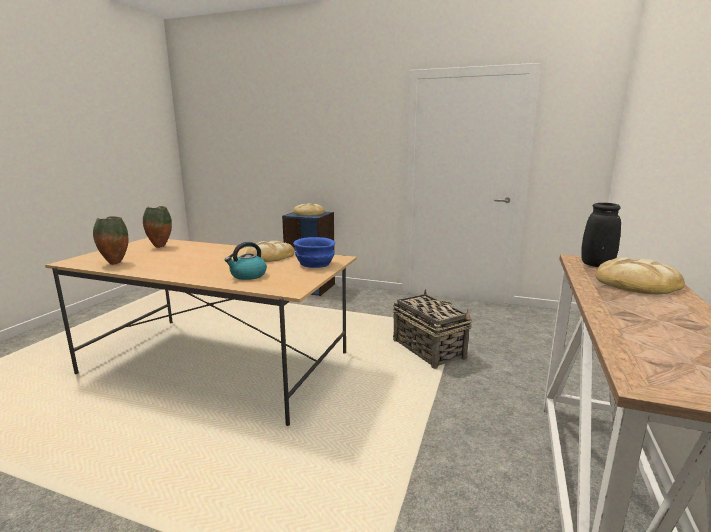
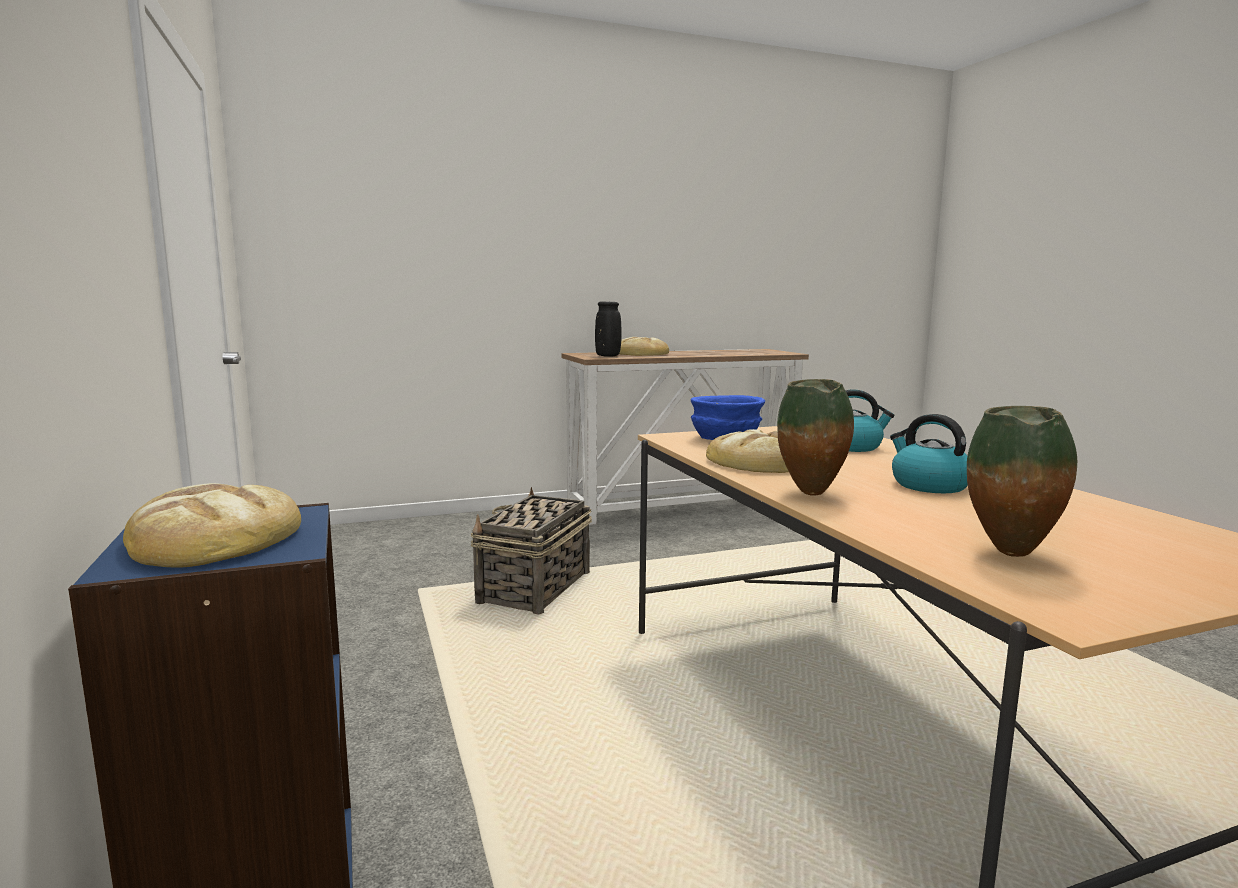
camera: 130 degrees left, 5 degrees down
vase [93,216,128,265] -> vase moved to [777,379,854,496]
none -> kettle [890,414,968,493]

